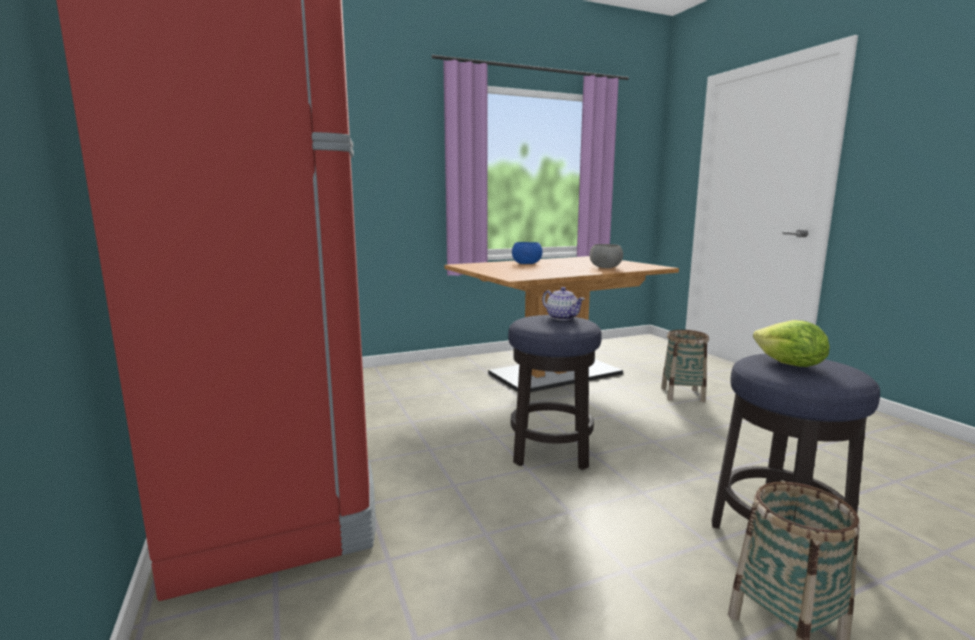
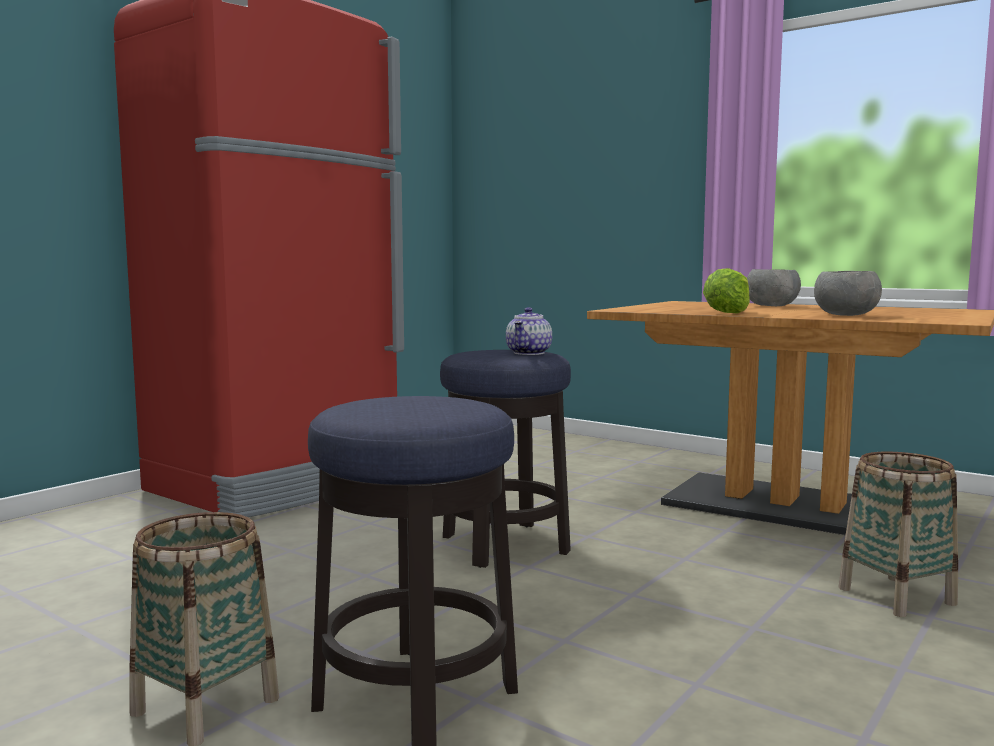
camera: 60 degrees right, 5 degrees down
blue bowl [512,242,543,264] -> grey bowl [747,269,801,306]
lettuce [753,320,829,367] -> lettuce moved to [703,268,750,314]

